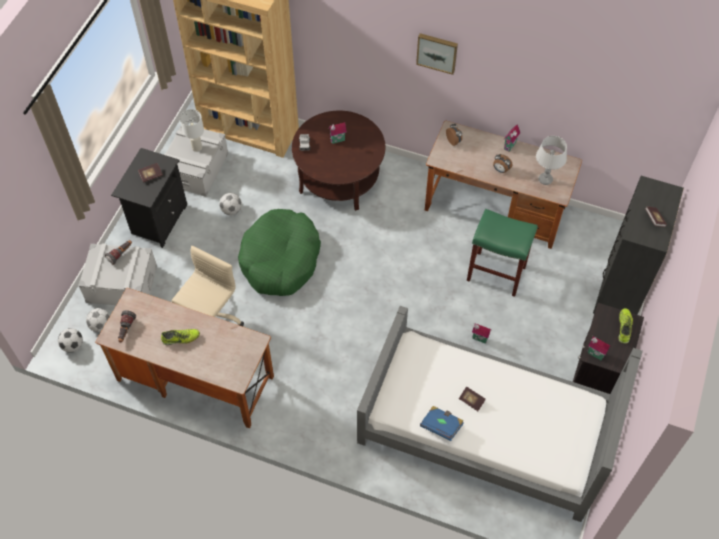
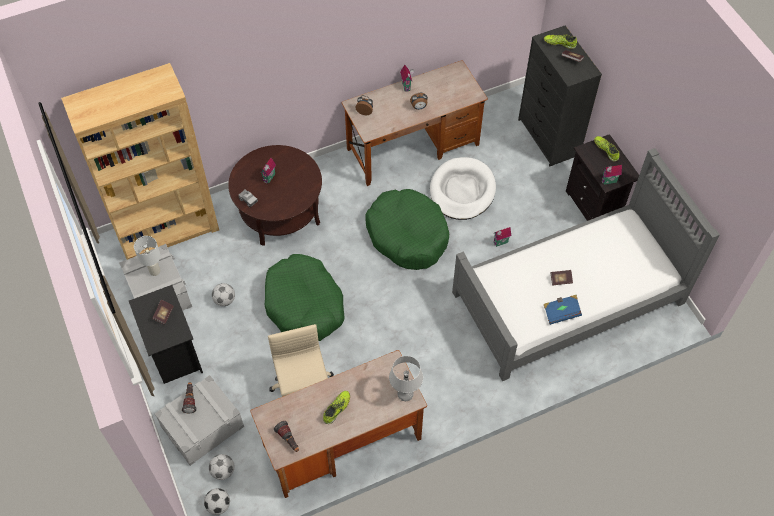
camera: 45 degrees left, 0 degrees up
picture [416,33,458,75] -> none
green stool [467,209,538,297] -> white dog bed [430,157,496,220]
grey table lamp [536,136,567,185] -> grey table lamp moved to [389,356,423,401]
none -> green dog bed [365,189,449,270]
none -> shoe [544,34,577,49]

